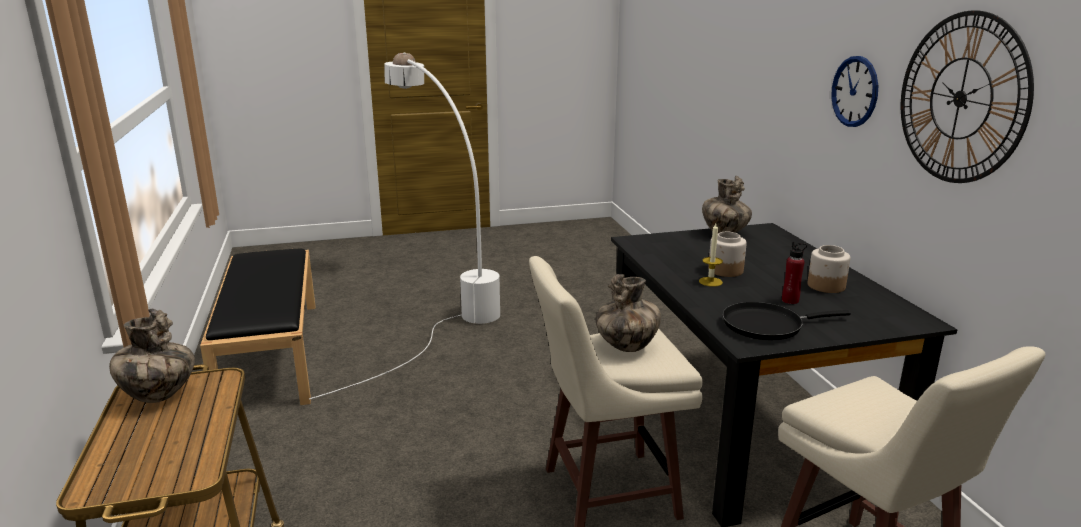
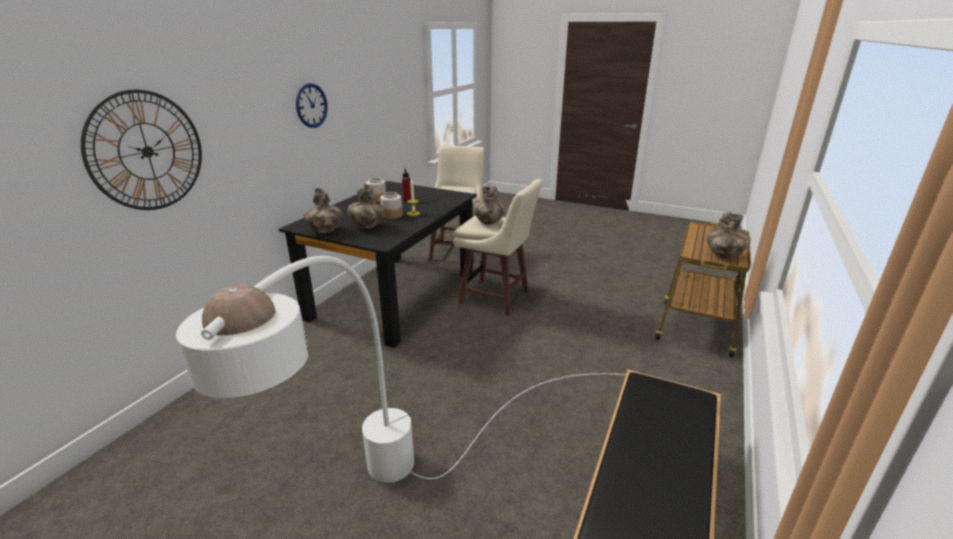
camera: 140 degrees left, 5 degrees up
black frying pan [723,302,851,340] -> none
wall clock [901,11,1034,183] -> wall clock moved to [81,89,202,210]
none -> vase [348,184,384,229]

